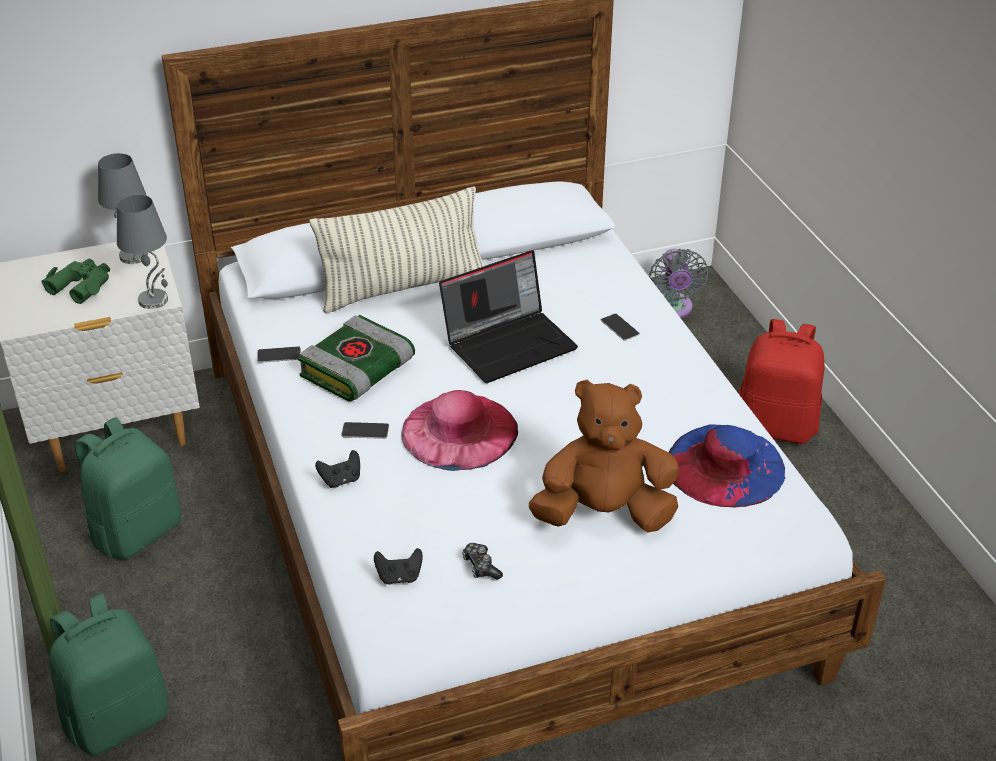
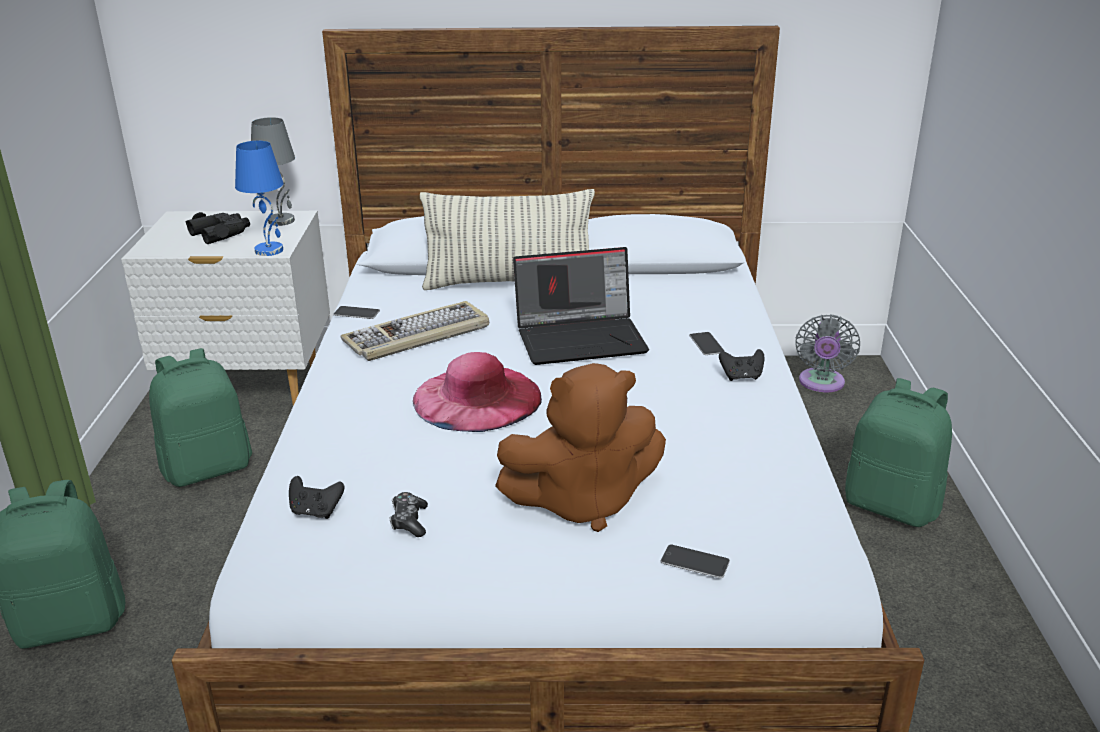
camera: 20 degrees right, 10 degrees down
green binoculars [41,259,110,304] -> black binoculars [185,212,250,244]
grey table lamp [117,195,168,309] -> blue table lamp [235,141,283,256]
book [298,315,415,401] -> keyboard [340,301,489,361]
black game controller [315,450,360,488] -> black game controller moved to [719,349,764,381]
phone [341,422,389,439] -> phone moved to [660,544,730,578]
brown plush toy [529,380,679,532] -> brown plush toy turned 150 degrees clockwise [495,363,666,532]
blue hat [669,424,786,507] -> none
red backpack [739,319,825,444] -> green backpack [845,378,952,527]

